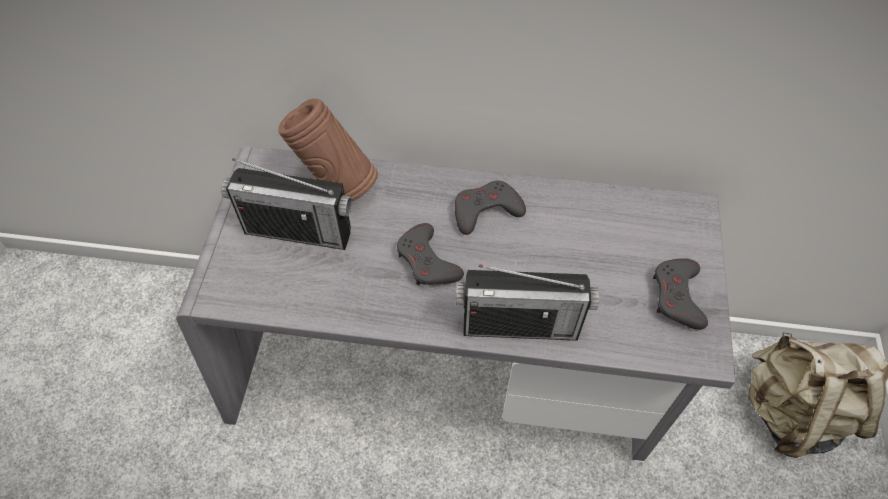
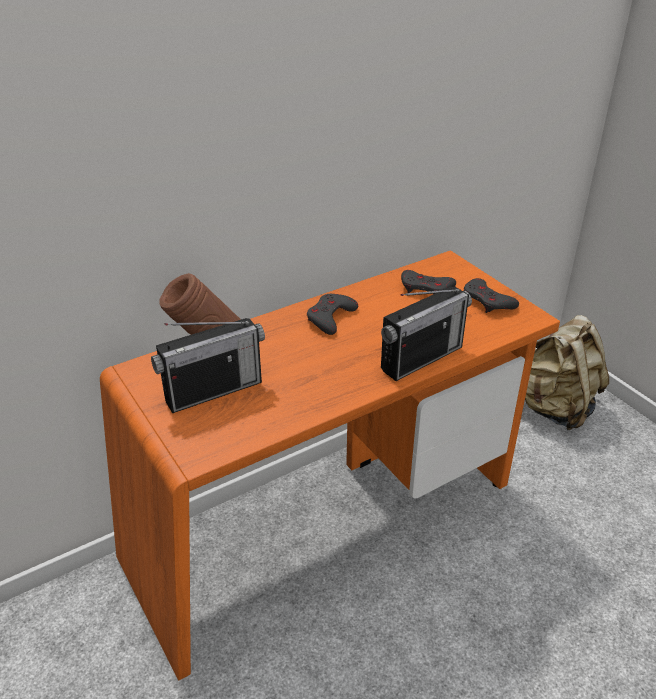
camera: 40 degrees left, 20 degrees down
grey desk [176,146,736,461] -> orange desk [100,250,560,681]
grey game controller [397,223,464,285] -> grey game controller moved to [401,270,456,294]

